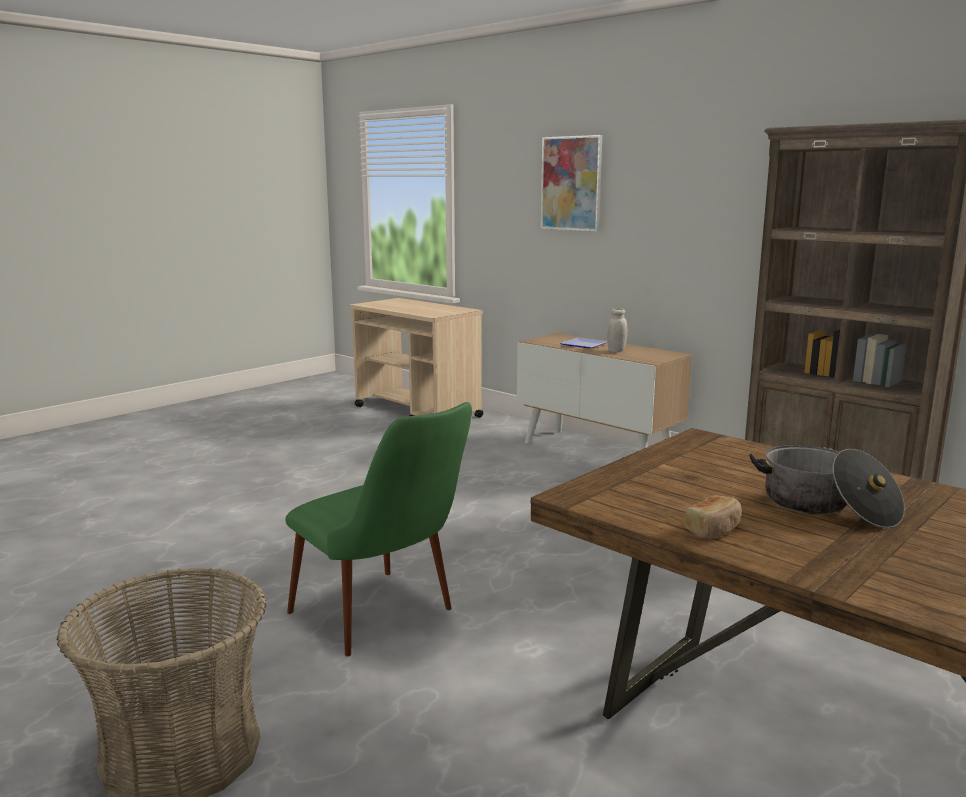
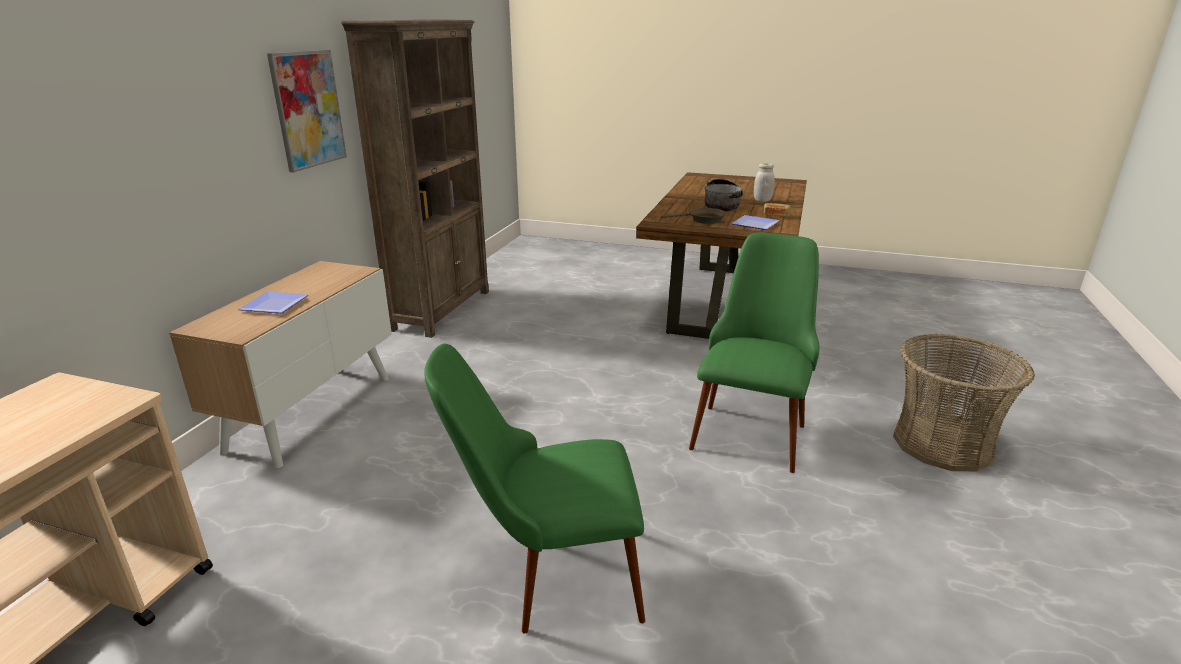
camera: 115 degrees left, 10 degrees up
picture [541,135,602,231] -> picture moved to [267,50,347,172]
white jar [607,308,627,352] -> white jar moved to [754,163,775,202]
none -> green chair [424,343,645,633]
none -> brown frying pan [661,208,726,224]
none -> plate [731,215,779,230]

